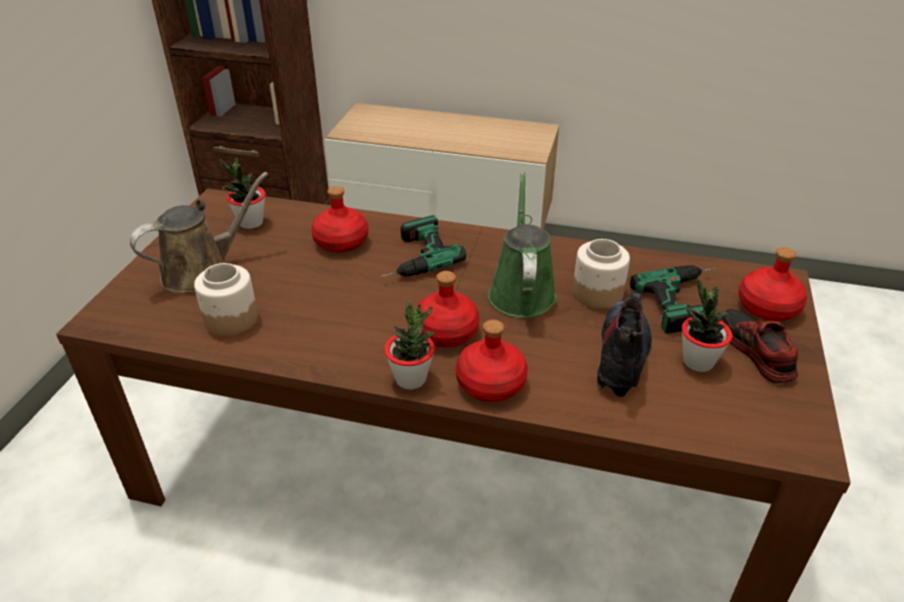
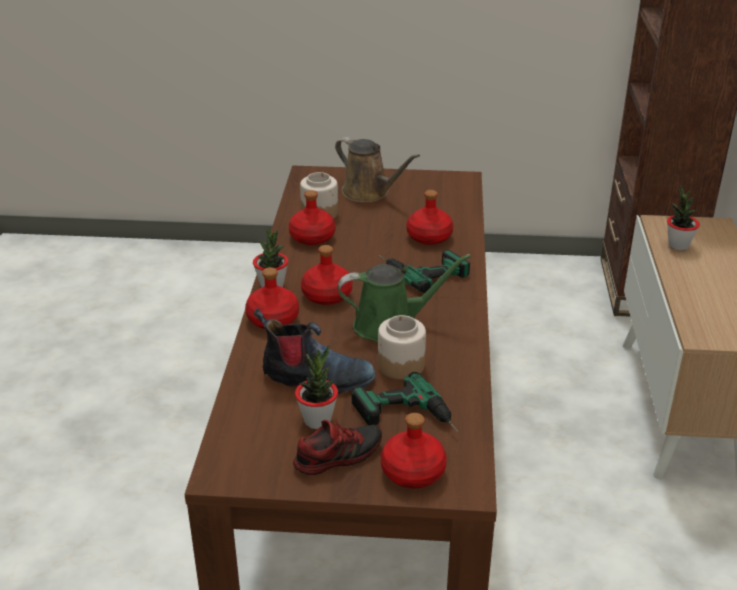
camera: 80 degrees right, 5 degrees down
potted plant [219,157,265,229] -> potted plant moved to [667,186,700,251]
none -> red bottle [289,190,336,245]

